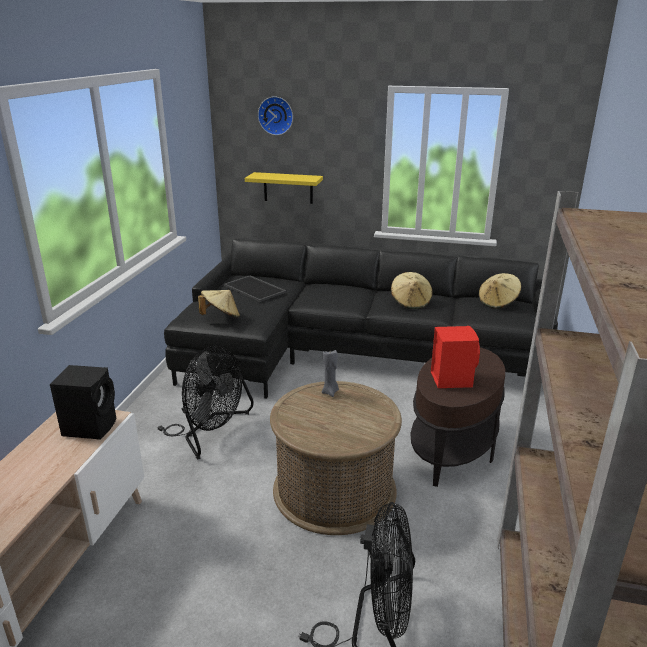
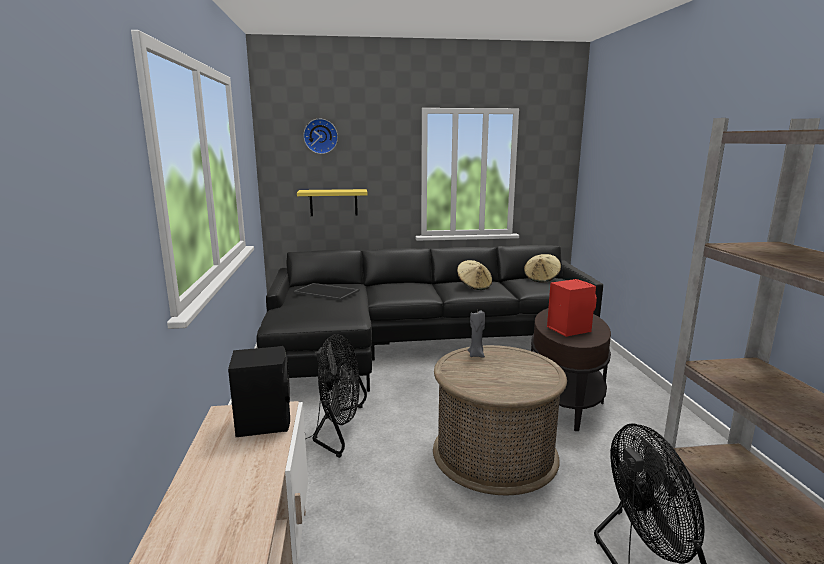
camera: 20 degrees left, 10 degrees down
beige hat [198,290,240,318] -> none

